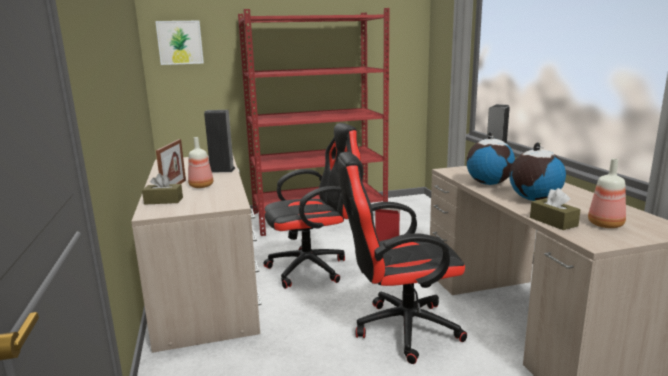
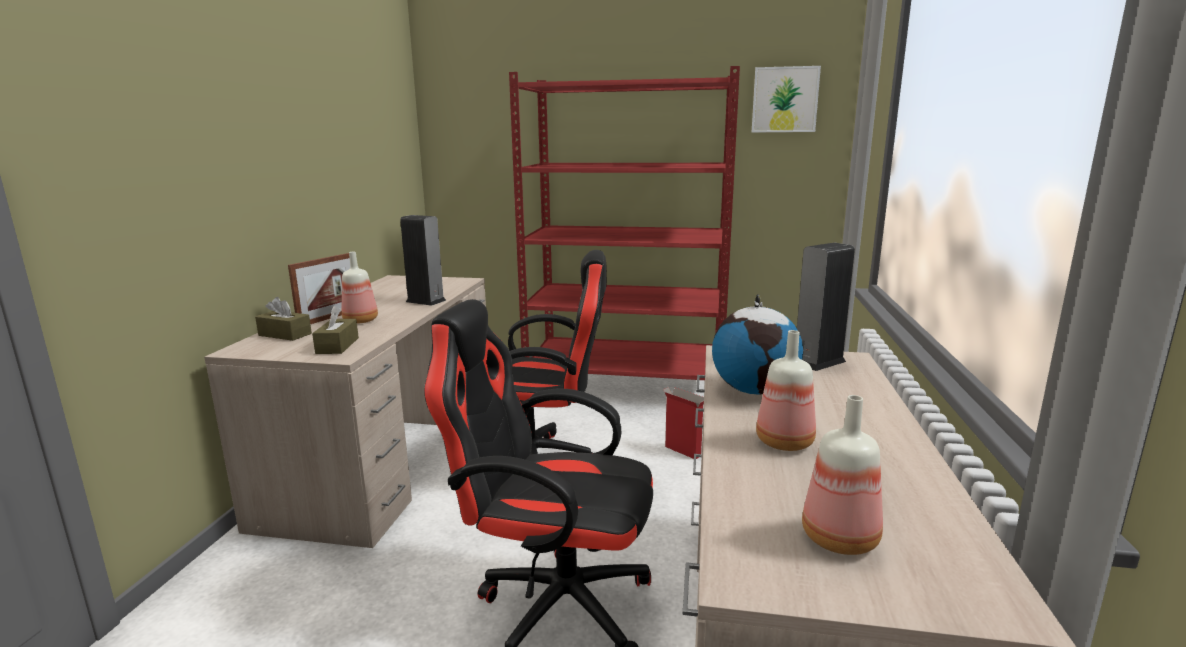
camera: 25 degrees right, 0 degrees up
picture [155,21,204,65] -> picture moved to [752,66,821,133]
globe [509,143,566,201] -> bottle [756,330,816,451]
brown tissue box [530,188,580,230] -> brown tissue box moved to [312,305,359,354]

